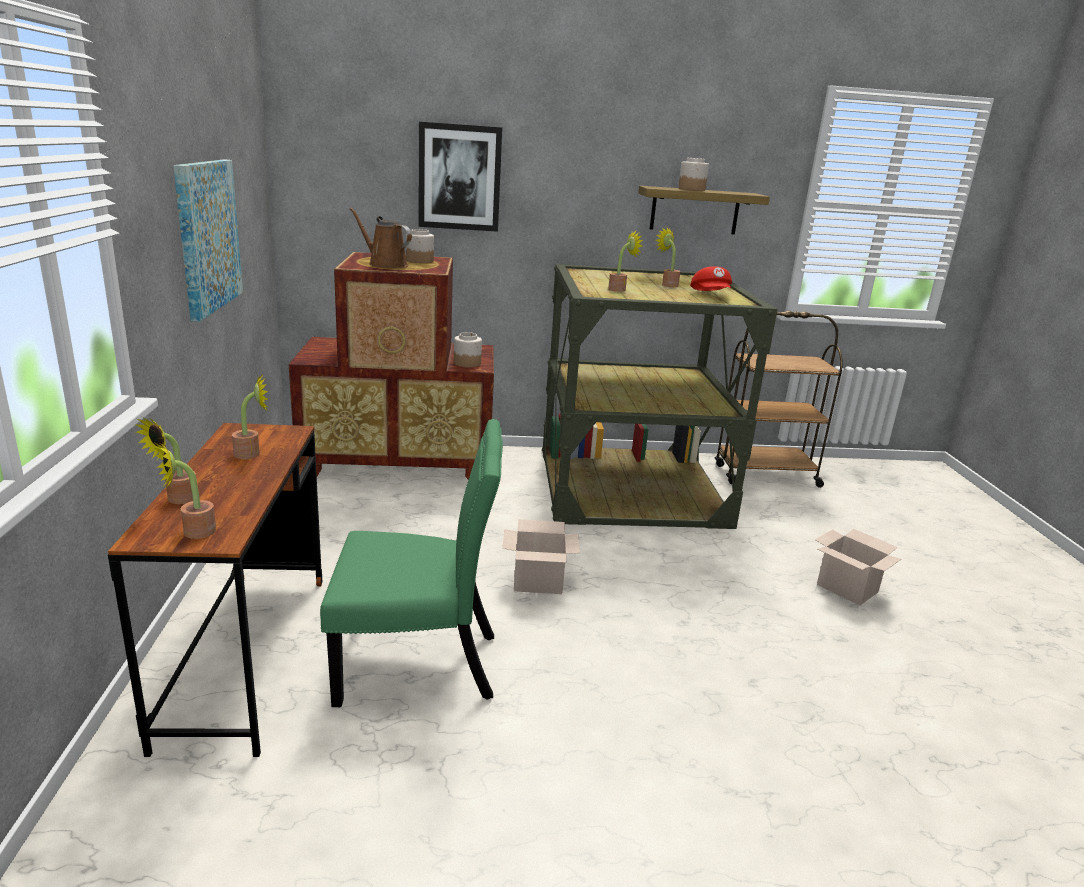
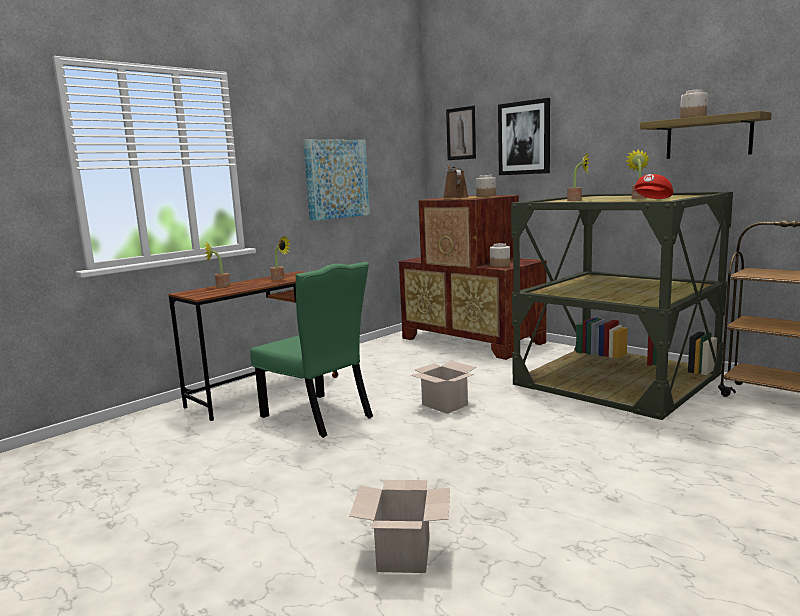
camera: 50 degrees right, 10 degrees down
potted plant [155,442,216,539] -> none
cardboard box [815,529,902,606] -> cardboard box moved to [349,480,450,573]
none -> picture [446,106,476,160]

